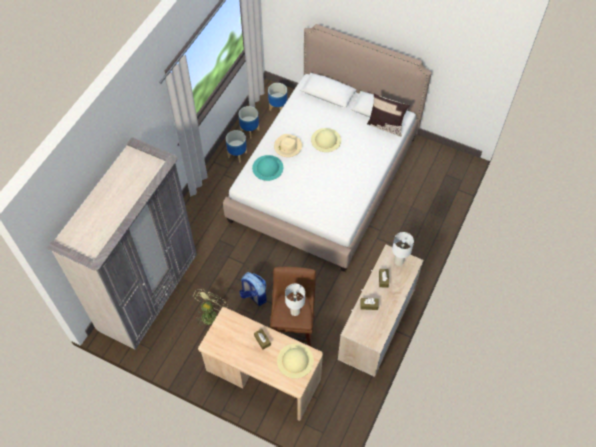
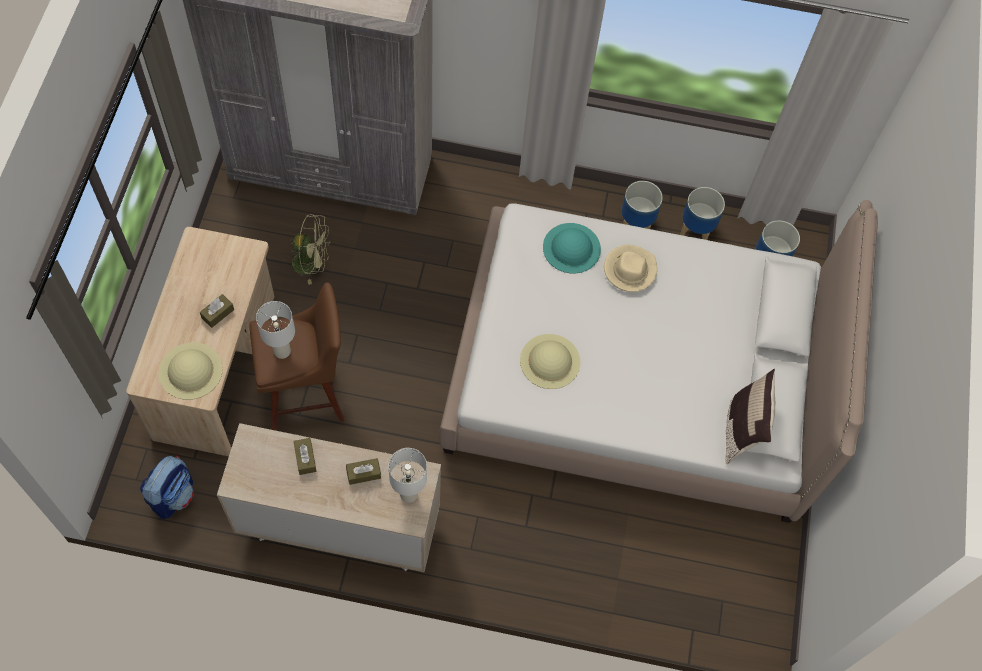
camera: 70 degrees right, 5 degrees up
backpack [239,272,267,306] -> backpack moved to [140,455,194,519]
beige hat [311,128,341,152] -> beige hat moved to [520,334,581,389]

